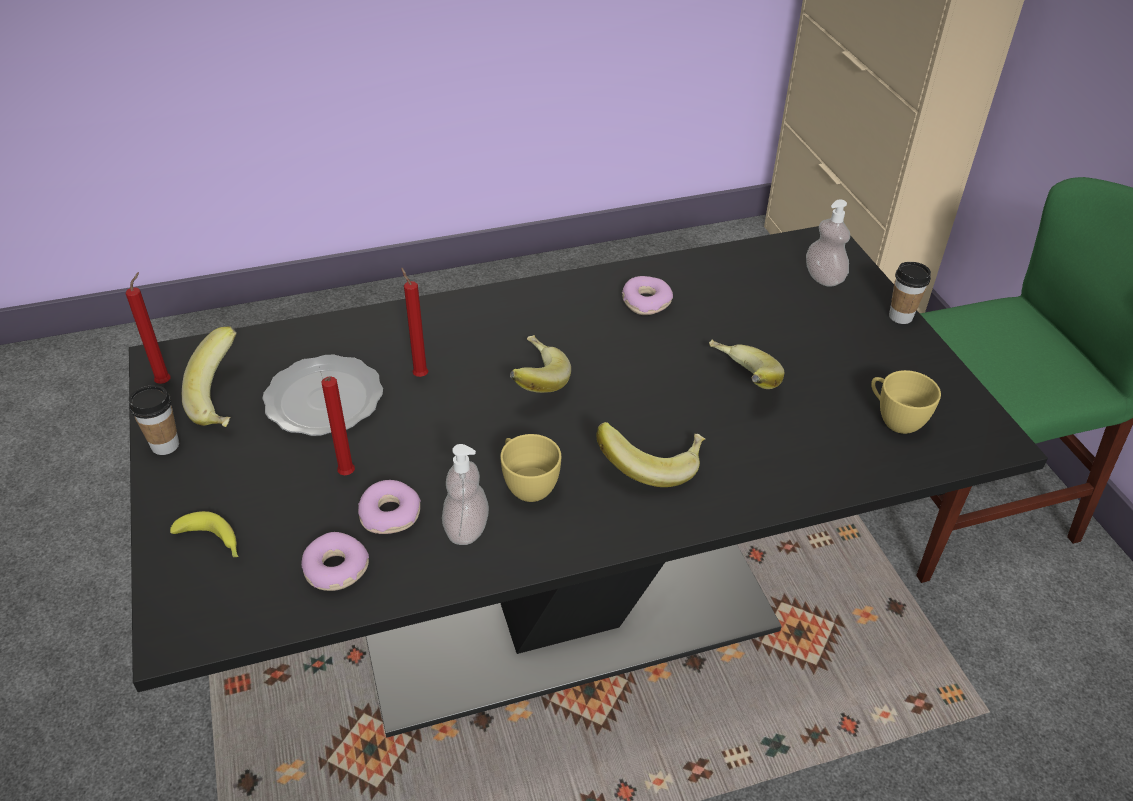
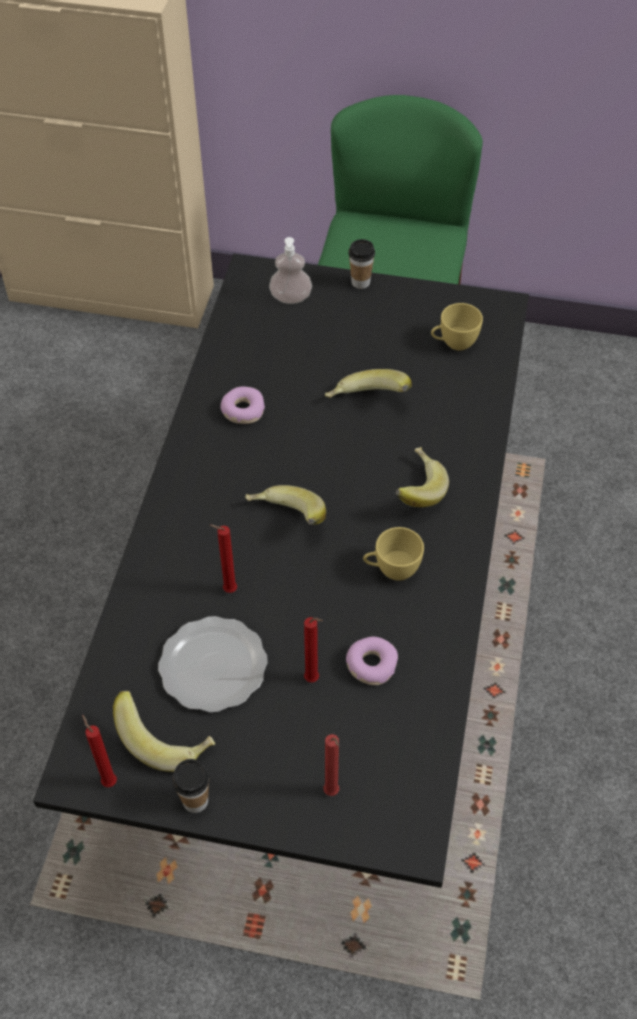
camera: 60 degrees left, 10 degrees up
banana [170,511,239,557] -> red candle [323,734,339,796]
donut [301,532,369,591] -> none
soap dispenser [442,444,489,545] -> none

